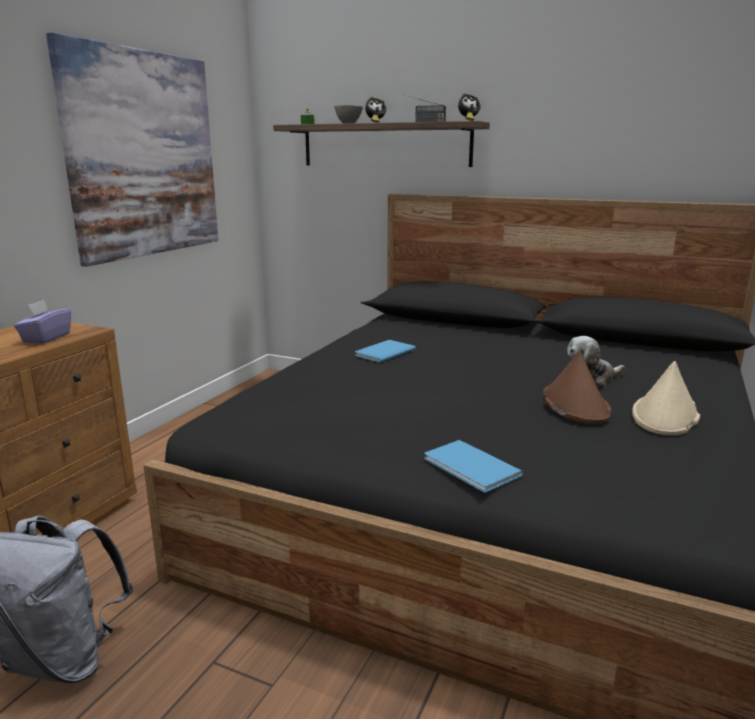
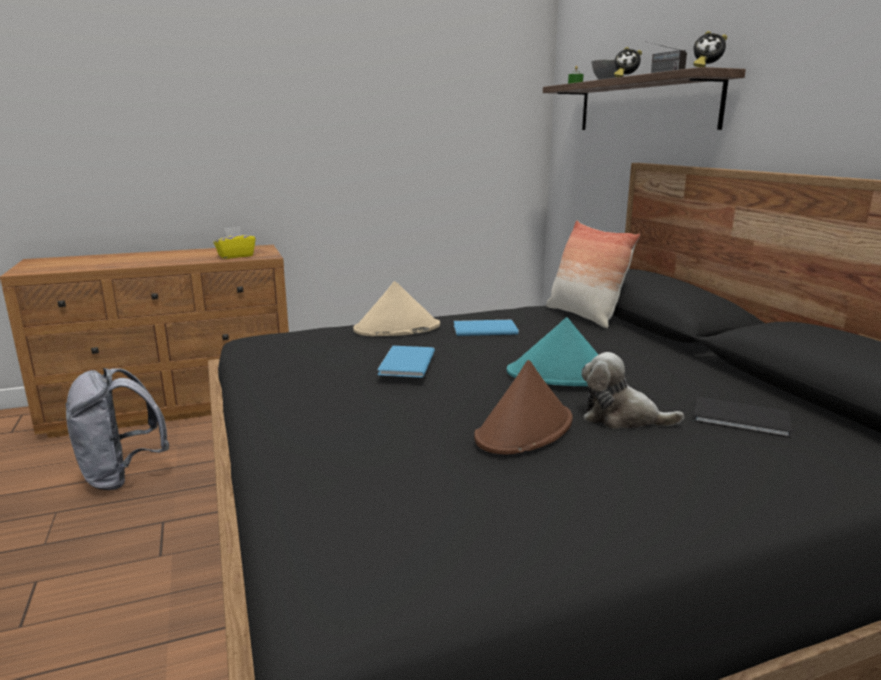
camera: 45 degrees right, 0 degrees up
purple tissue box [14,300,71,344] -> yellow tissue box [214,227,256,259]
picture [46,32,218,267] -> none
blue book [424,440,524,493] -> blue book moved to [377,346,435,378]
beige hat [632,361,700,435] -> beige hat moved to [353,281,440,336]
none -> turquoise hat [507,317,598,386]
none -> pillow [546,220,640,328]
none -> black book [693,397,792,438]

